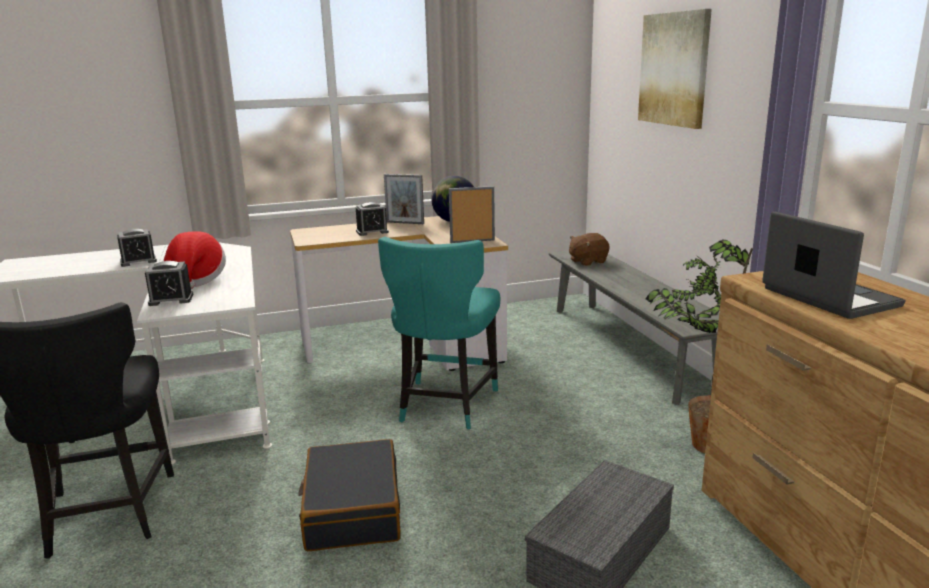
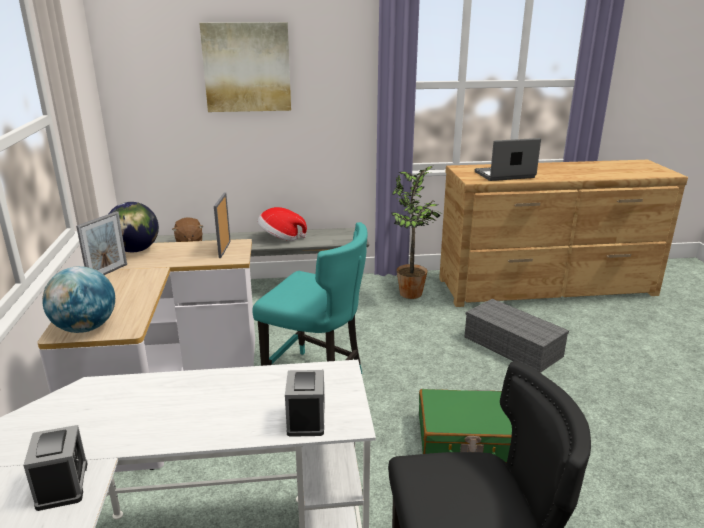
camera: 80 degrees left, 5 degrees up
hat [163,231,226,289] -> hat moved to [258,207,307,241]
black suitcase [298,439,401,551] -> green suitcase [419,389,512,463]
alarm clock [356,202,389,236] -> none
none -> globe [42,266,115,333]

